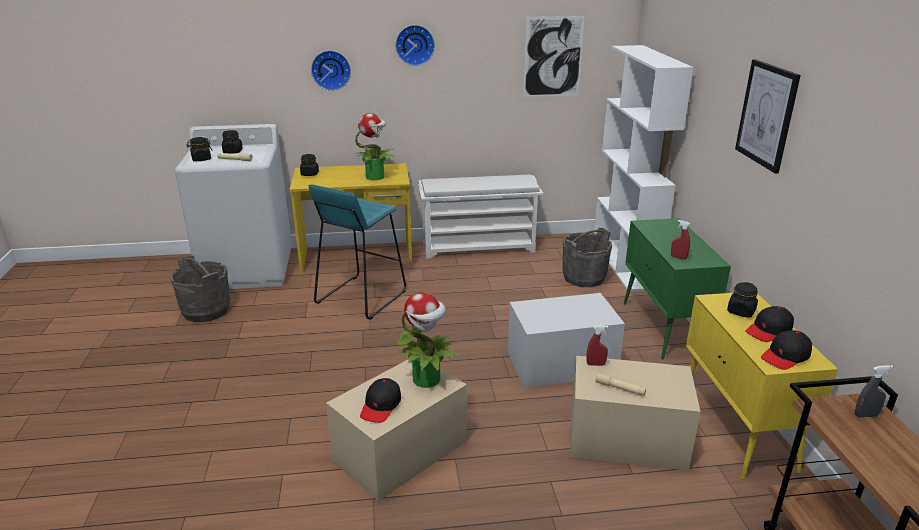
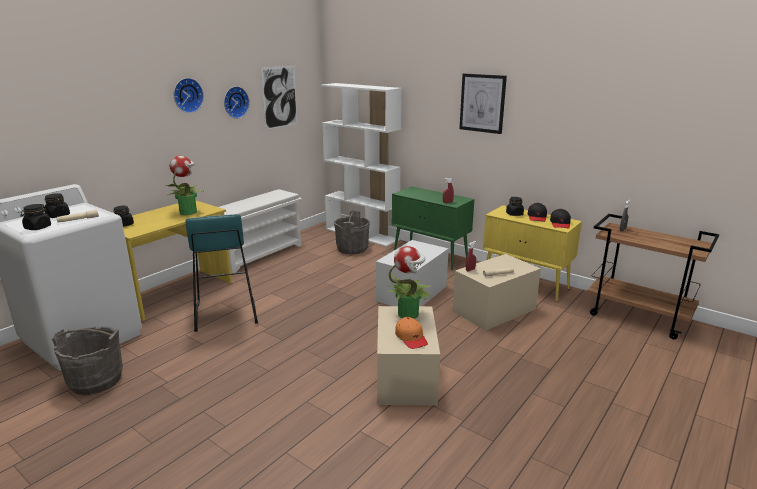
camera: 45 degrees left, 5 degrees down
wall clock [311,50,351,91] -> wall clock moved to [224,86,249,118]
black cap [360,378,401,423] -> orange cap [395,317,428,349]

